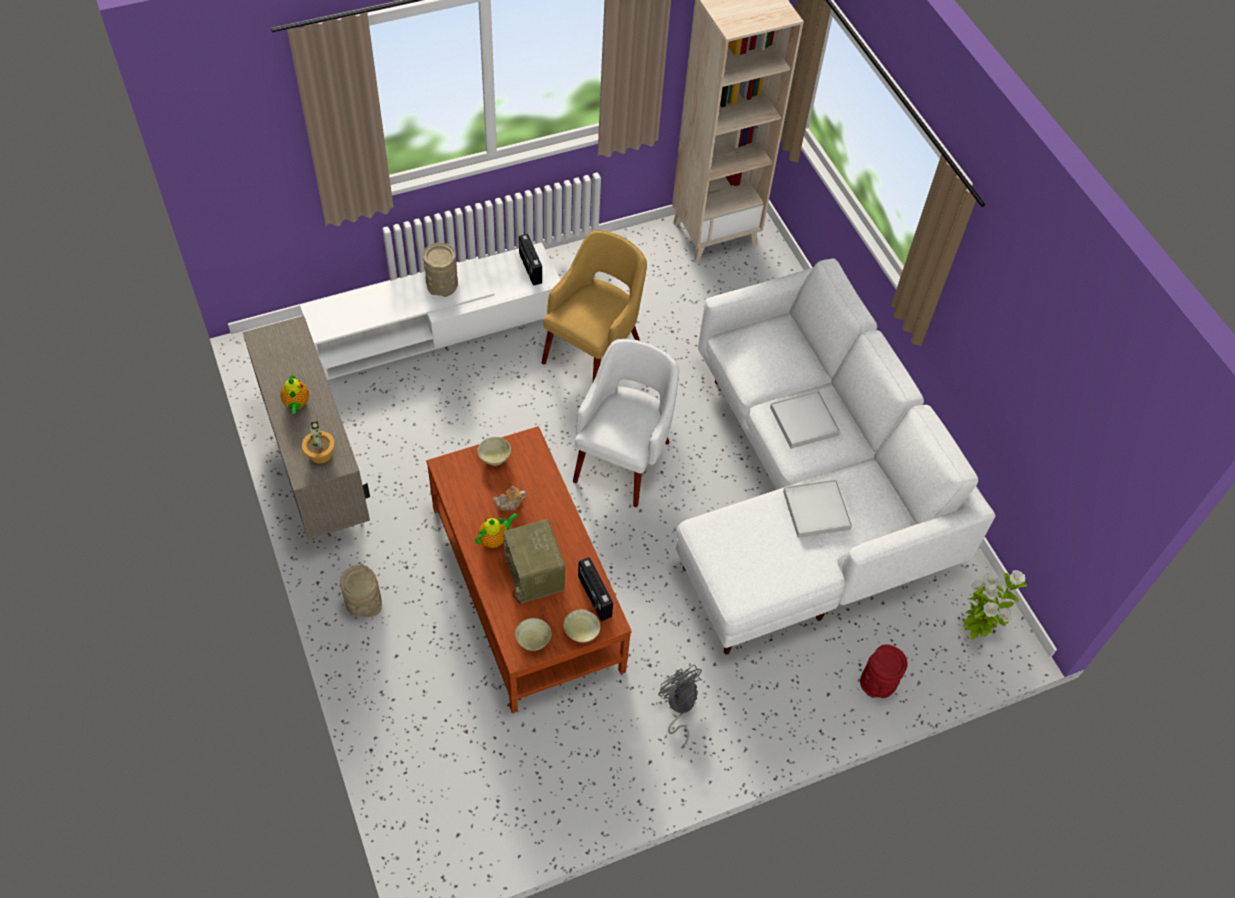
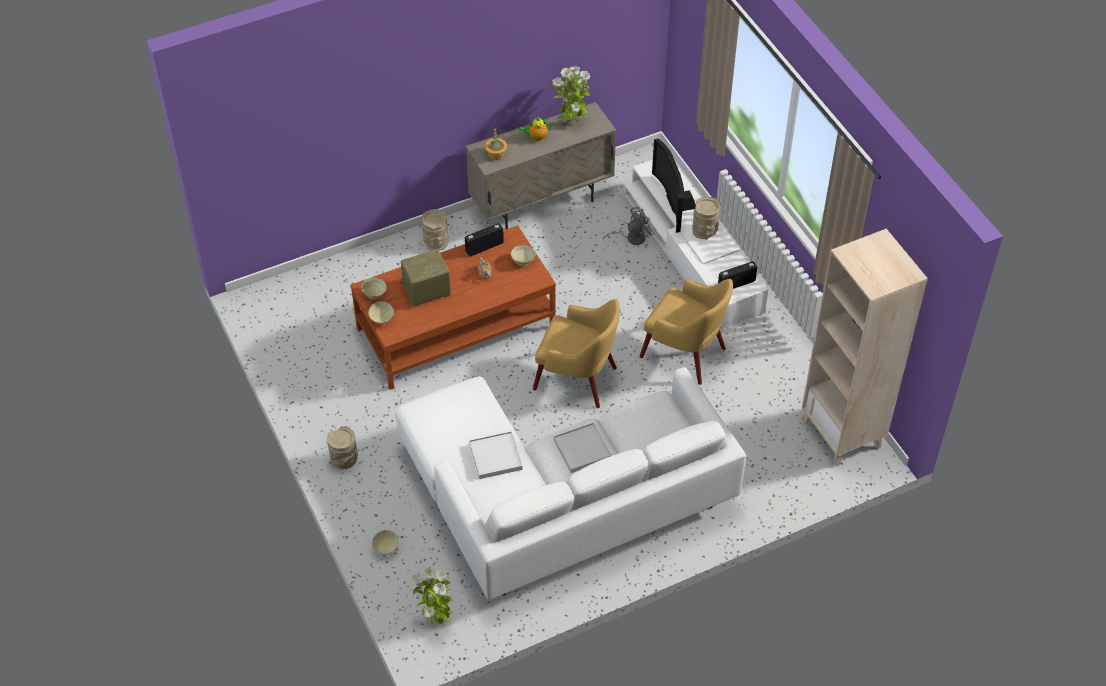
camera: 90 degrees right, 5 degrees down
teapot [475,512,518,548] -> none
white armchair [573,339,679,507] -> yellow armchair [533,299,620,408]
radio [578,557,613,621] -> radio moved to [465,223,504,256]
grey fan [658,664,702,748] -> grey fan moved to [603,207,654,245]
red vase [860,644,908,698] -> beige bowl [372,530,398,555]
none -> beige vase [327,426,358,470]
none -> potted plant [551,66,590,124]
none -> television [652,138,695,233]

